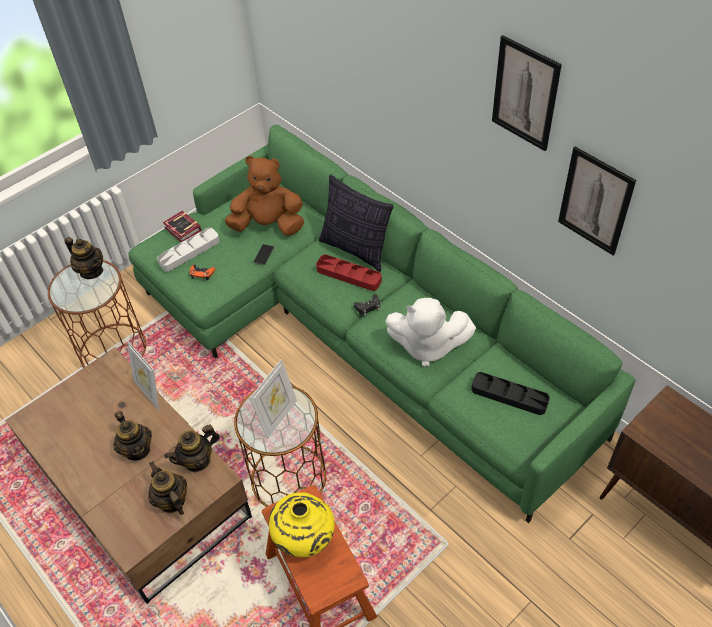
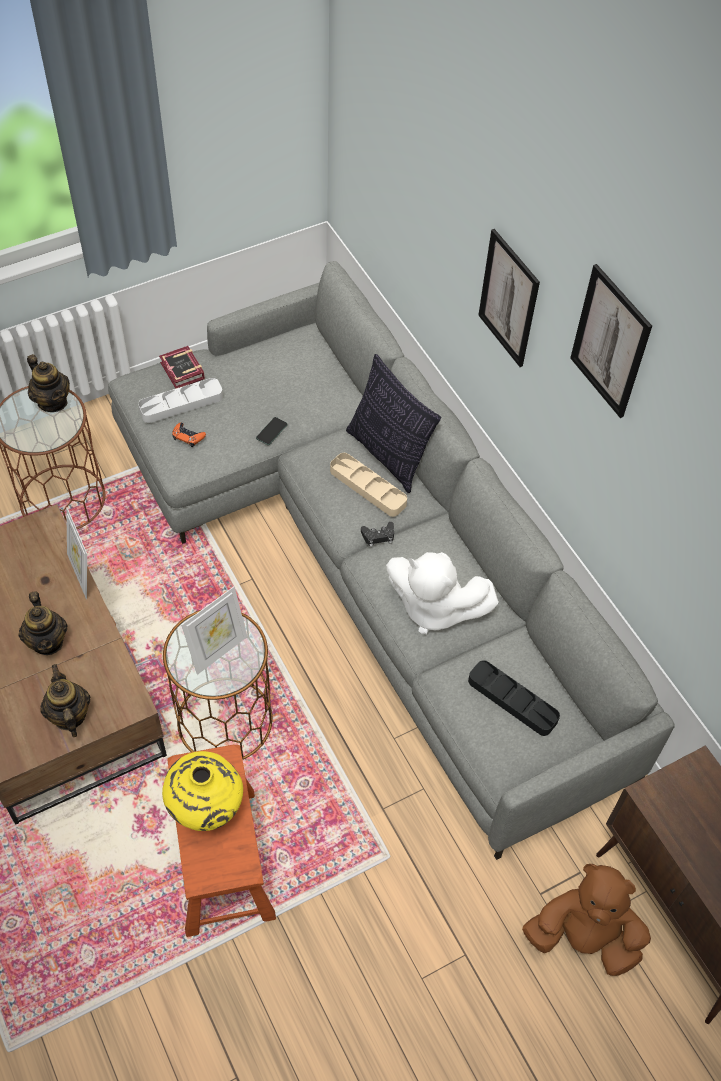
camera: 10 degrees right, 5 degrees up
green sofa [129,124,636,523] -> grey sofa [108,261,675,860]
teapot [164,424,220,473] -> none
brown plush toy [225,156,304,236] -> brown plush toy moved to [522,864,651,976]
red tray [316,255,382,291] -> beige tray [330,453,407,517]
picture [558,147,636,255] -> picture moved to [478,229,540,367]

